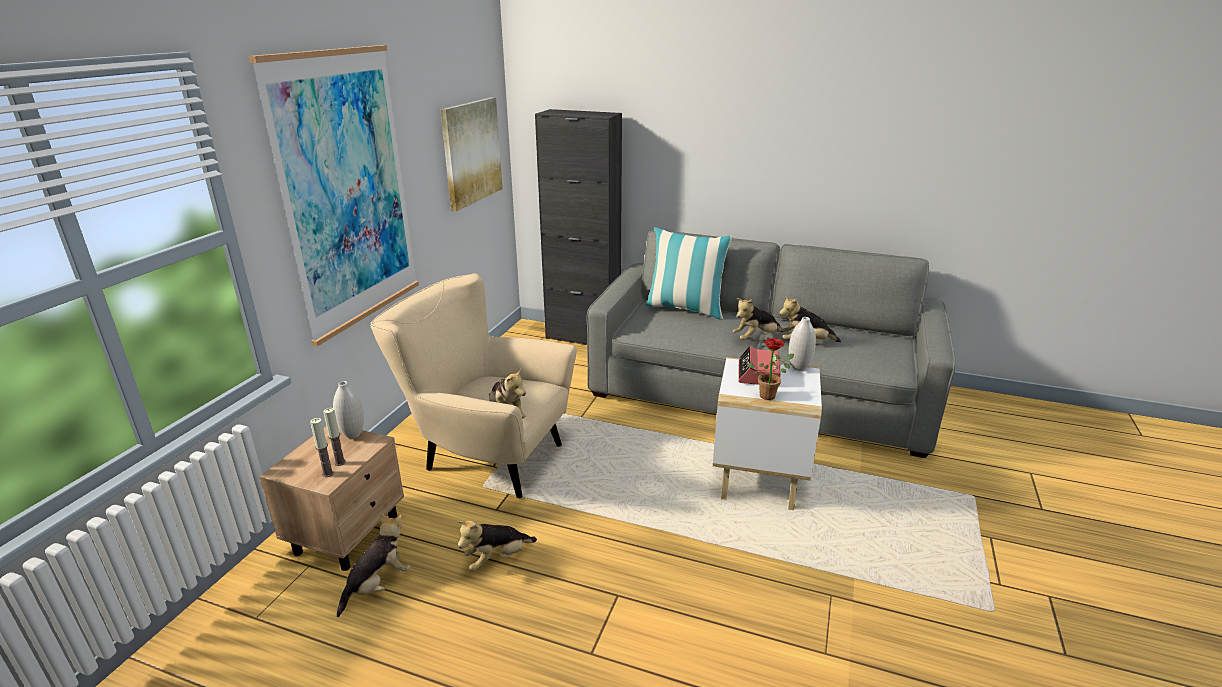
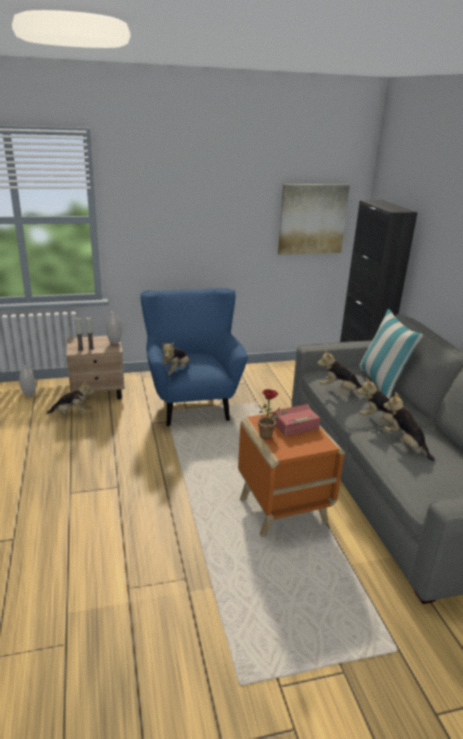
camera: 55 degrees right, 0 degrees up
picture [248,45,419,346] -> none
beige armchair [371,273,577,499] -> blue armchair [141,288,248,427]
plush toy [457,521,537,571] -> plush toy moved to [317,350,366,396]
white side table [713,357,822,510] -> orange side table [238,413,345,537]
white vase [789,317,816,371] -> white vase moved to [19,365,36,397]

